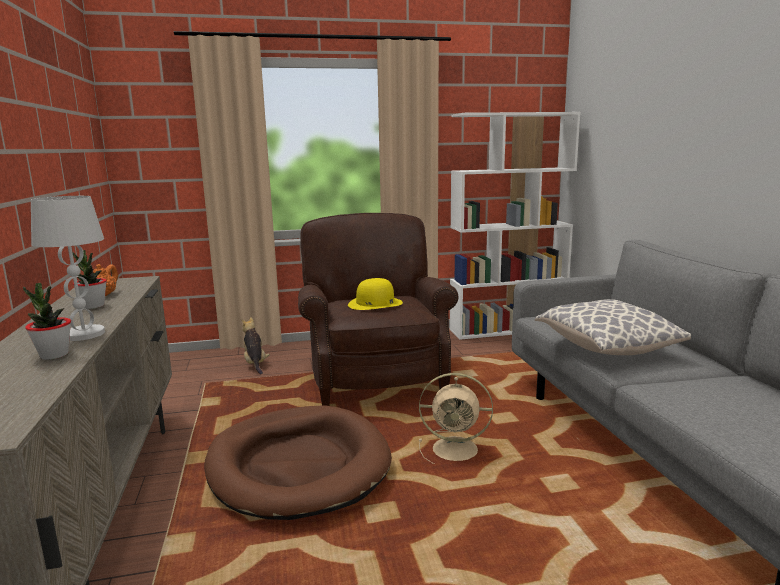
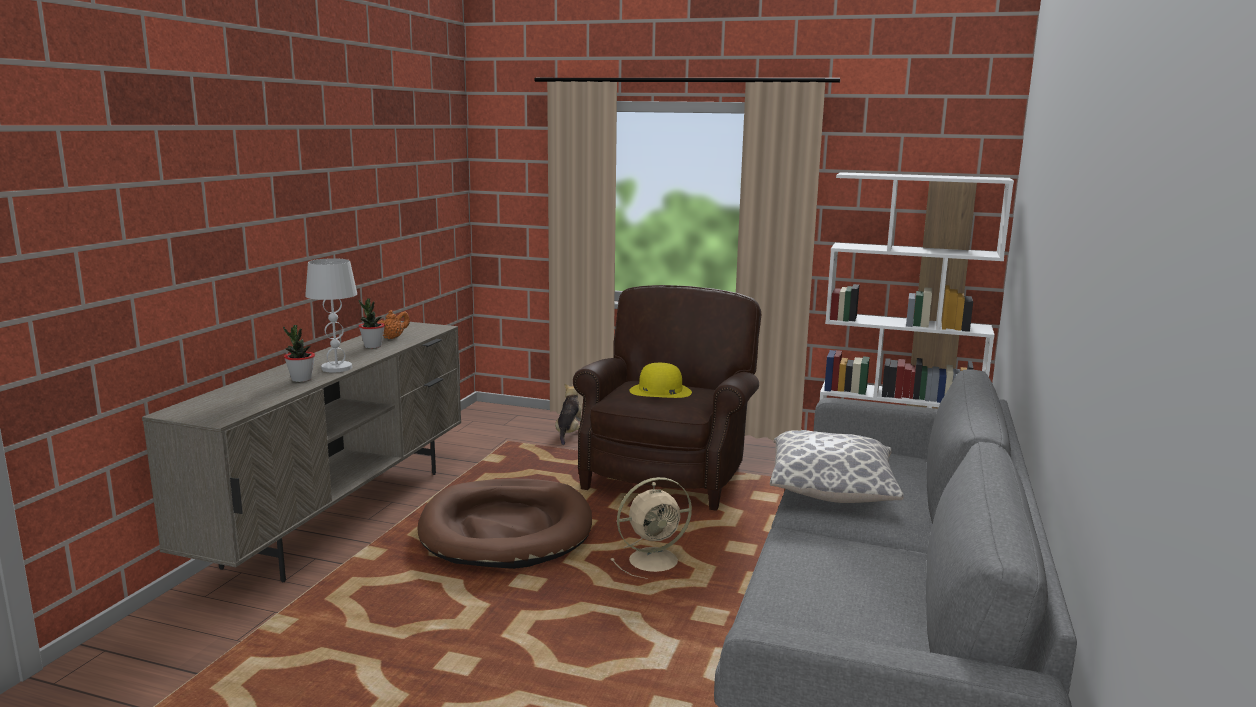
camera: 30 degrees right, 0 degrees up
beige fan [419,373,493,464] -> beige fan turned 60 degrees counterclockwise [610,477,692,578]

